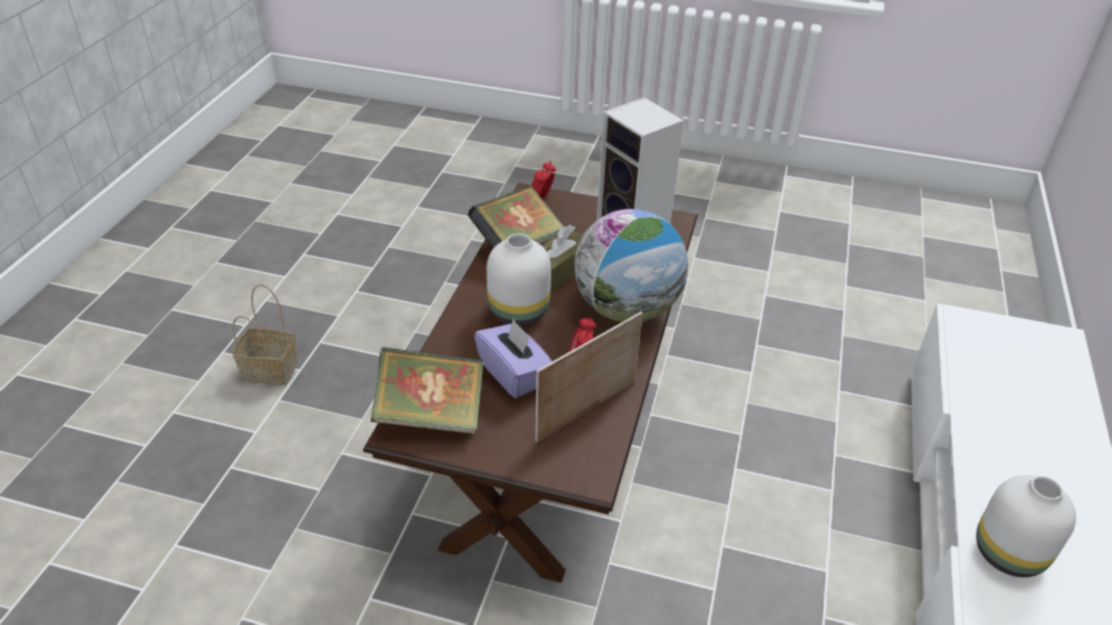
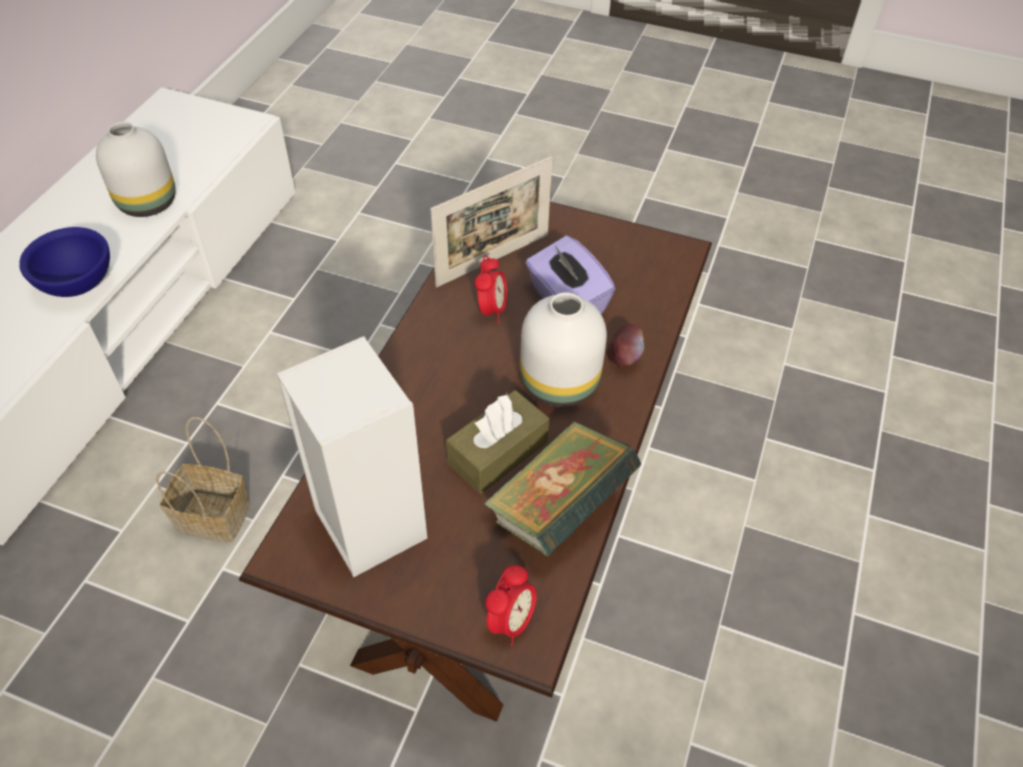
camera: 175 degrees left, 10 degrees up
basket [232,284,298,385] -> basket moved to [156,417,250,543]
book [371,347,484,434] -> none
globe [574,209,688,322] -> none
none -> blue bowl [19,227,110,297]
none -> apple [607,324,644,367]

